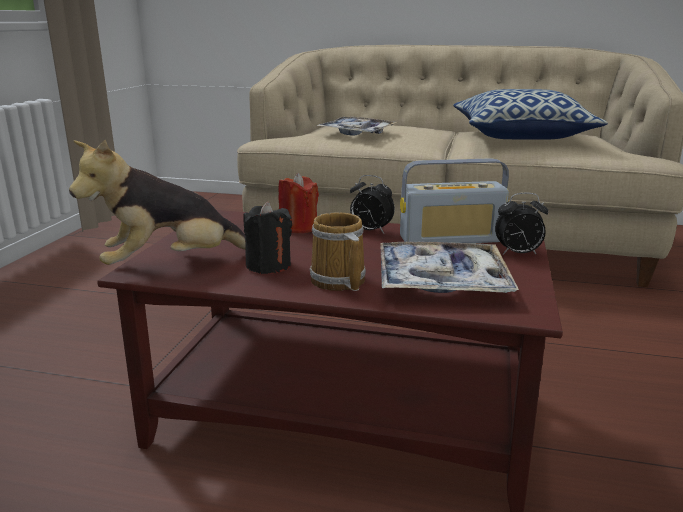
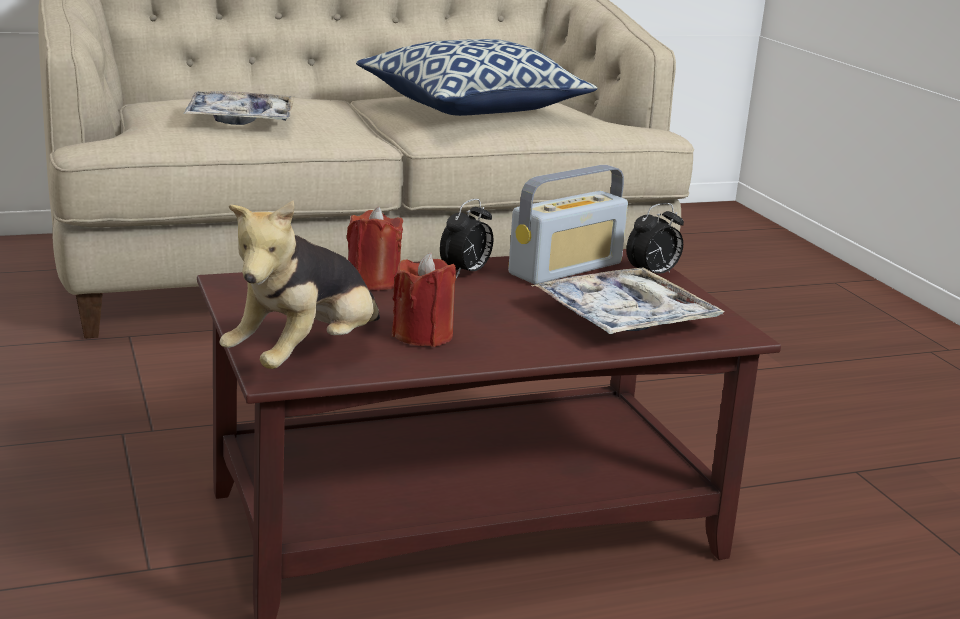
camera: 35 degrees left, 0 degrees up
black candle [243,202,292,274] -> red candle [392,253,456,347]
mug [310,212,366,291] -> none
alarm clock [350,175,395,234] -> alarm clock turned 45 degrees counterclockwise [440,199,493,278]

